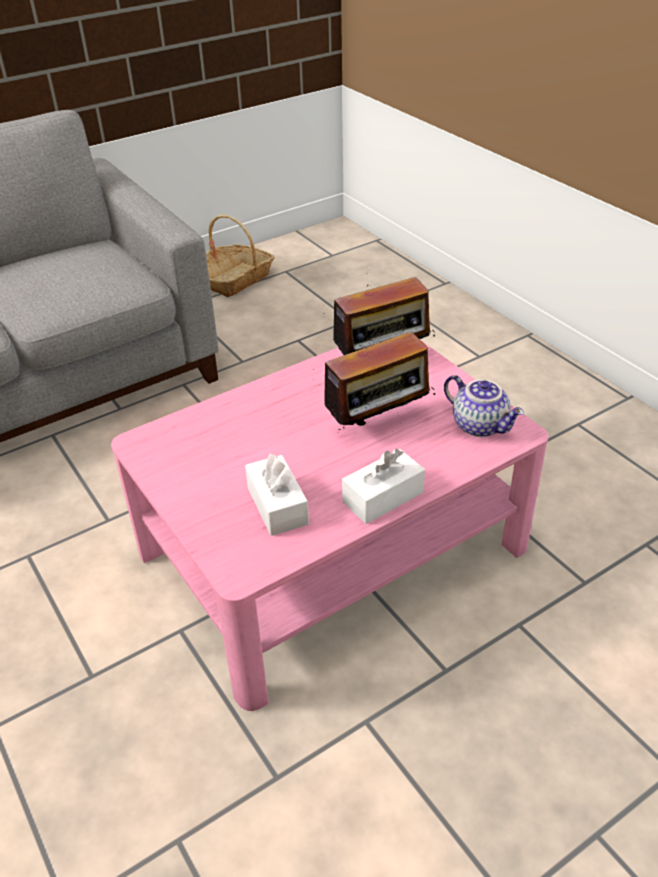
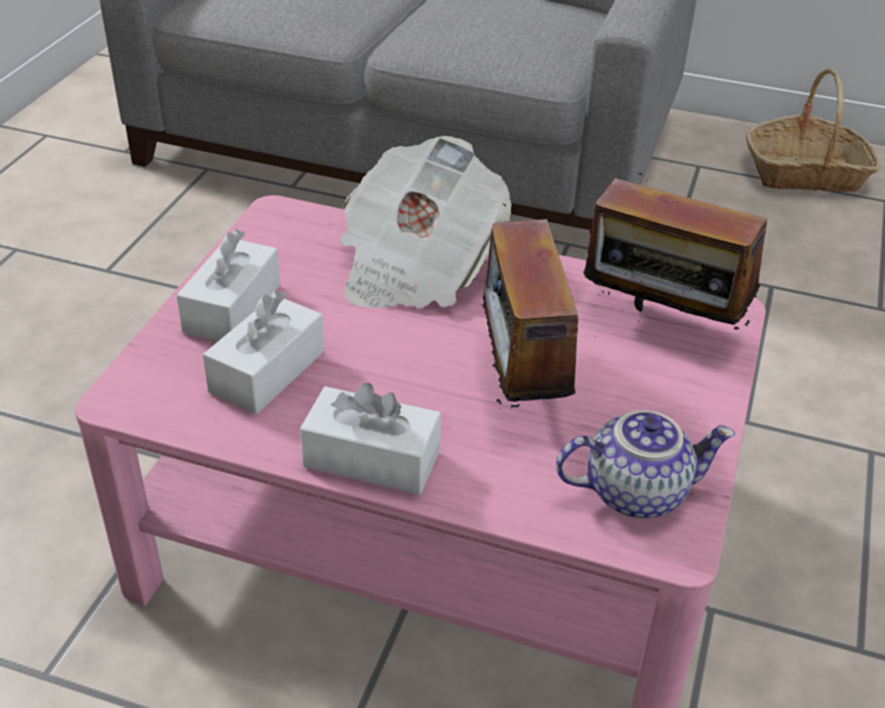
camera: 50 degrees right, 0 degrees up
radio [313,331,435,433] -> radio turned 60 degrees clockwise [449,204,578,409]
teapot [444,375,524,437] -> teapot turned 105 degrees counterclockwise [556,410,735,518]
none -> white tissue box [176,229,280,342]
none -> newspaper [340,136,512,308]

